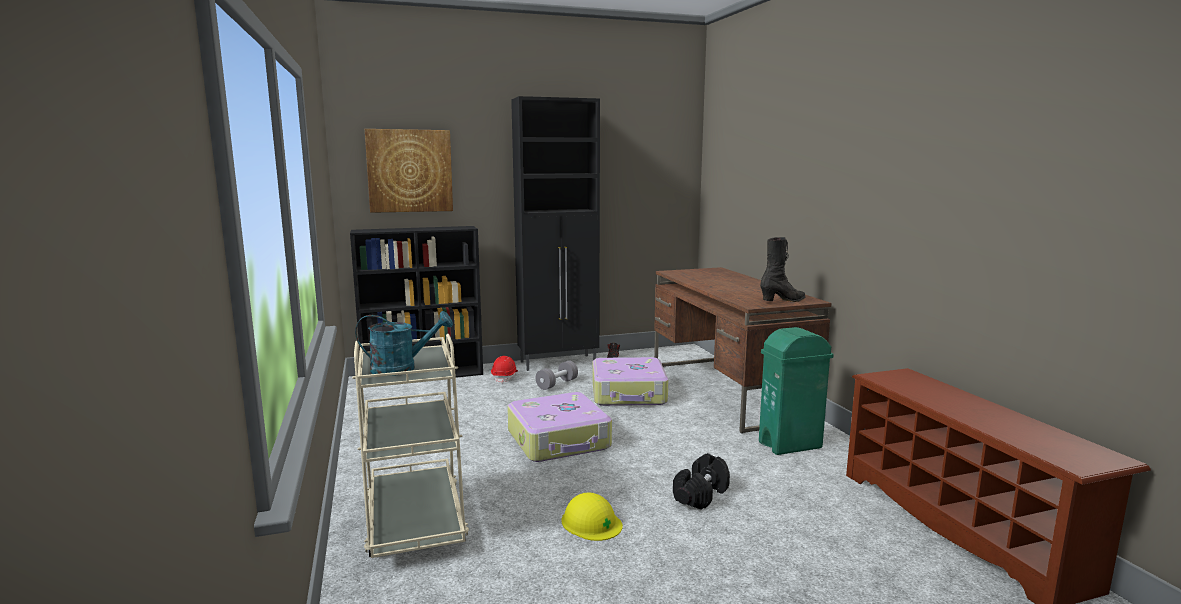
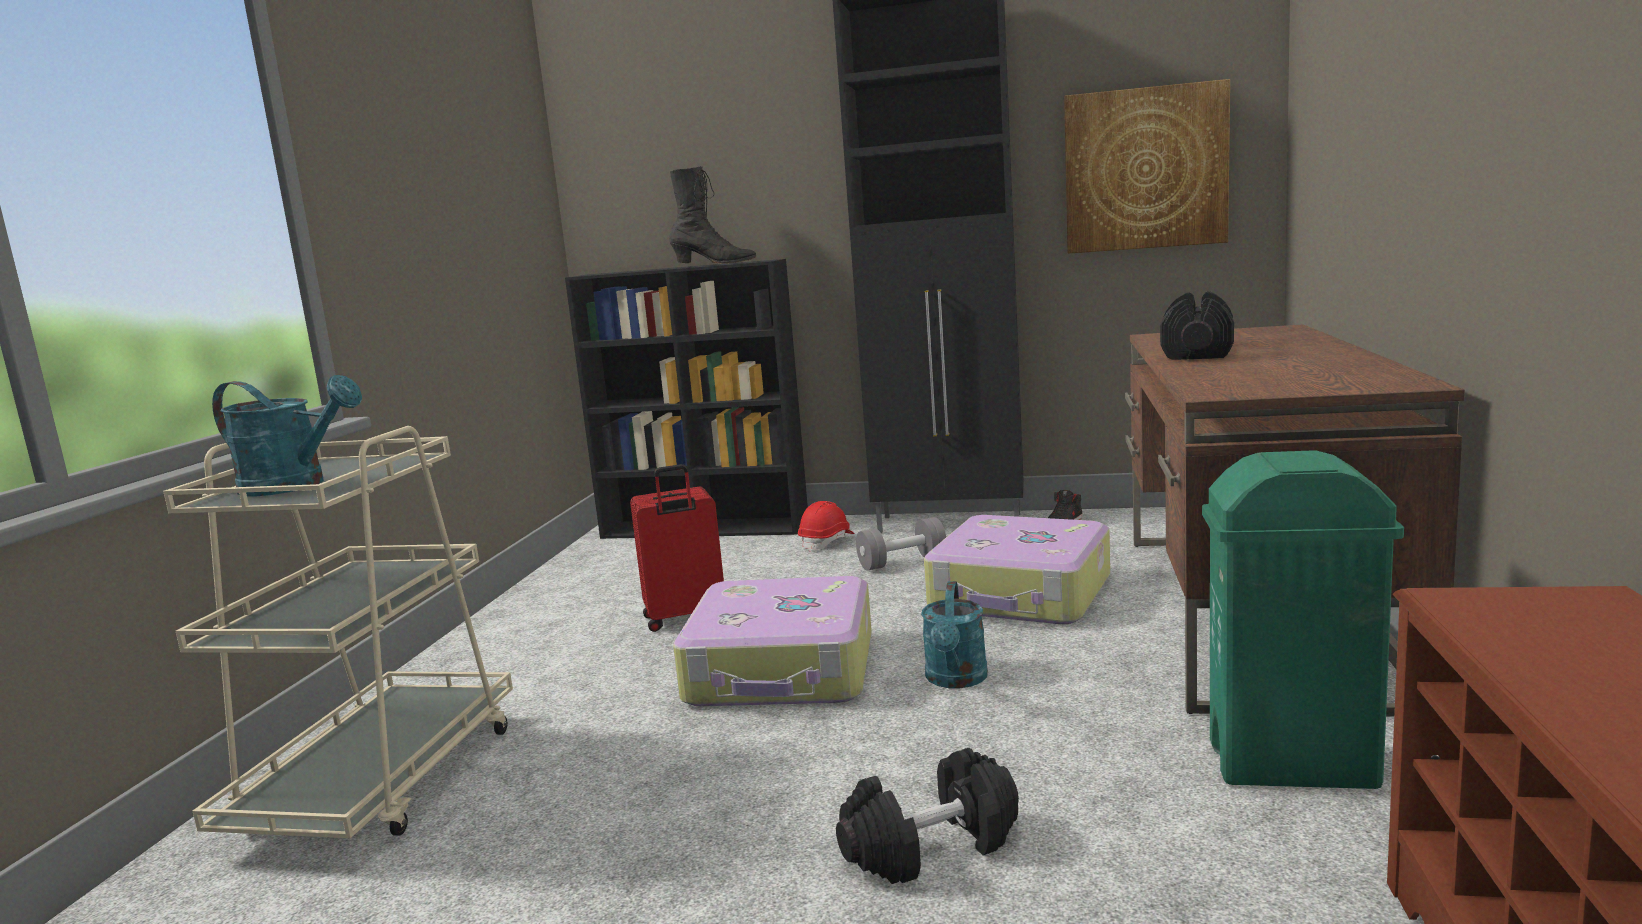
camera: 30 degrees right, 0 degrees up
picture [365,129,453,213] -> picture moved to [1064,79,1230,254]
yellow hard hat [561,493,623,541] -> none
black boot [760,237,806,302] -> black boot moved to [669,166,757,264]
none -> red suitcase [630,464,724,632]
none -> turquoise watering can [921,581,988,689]
none -> black dumbbell [1160,291,1234,360]

